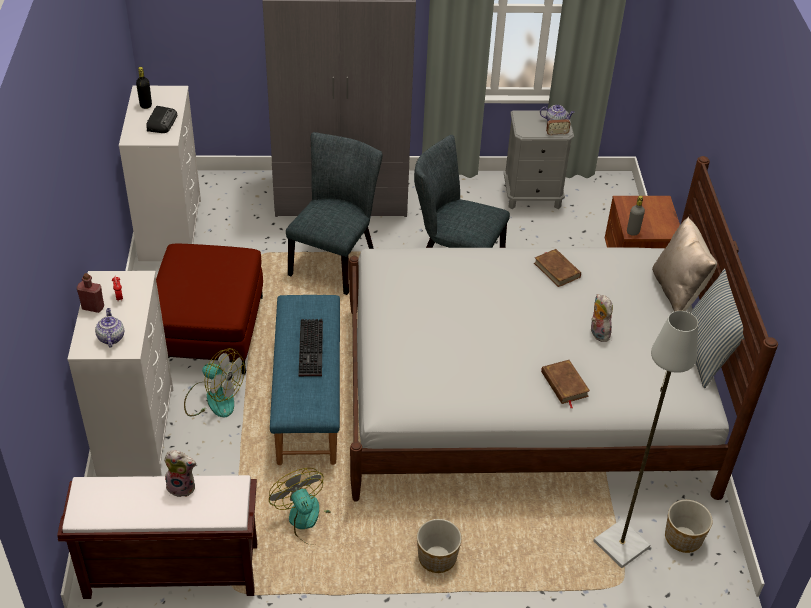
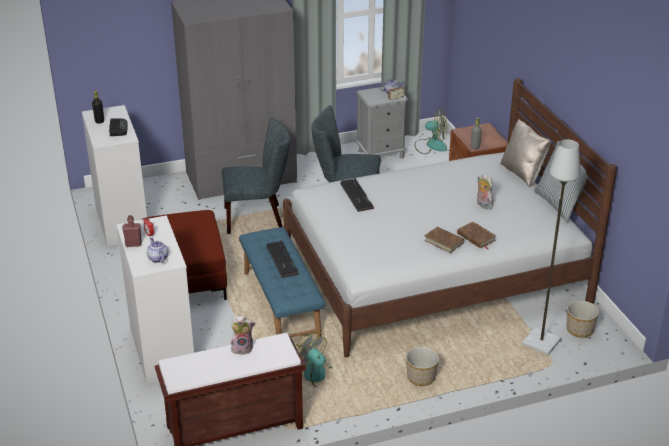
camera: 15 degrees left, 10 degrees down
fan [184,348,245,418] -> fan moved to [415,108,447,154]
grey chair [286,132,382,295] -> grey chair turned 75 degrees clockwise [222,117,290,234]
brown book [534,249,581,287] -> brown book moved to [424,227,464,253]
none -> keyboard [340,178,374,212]

